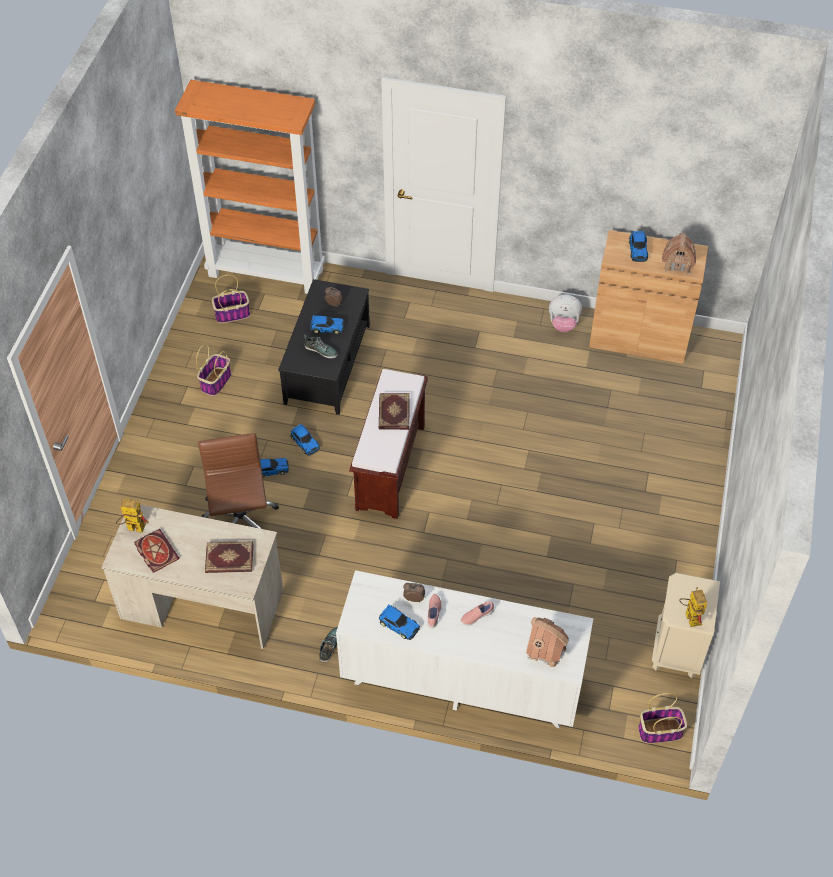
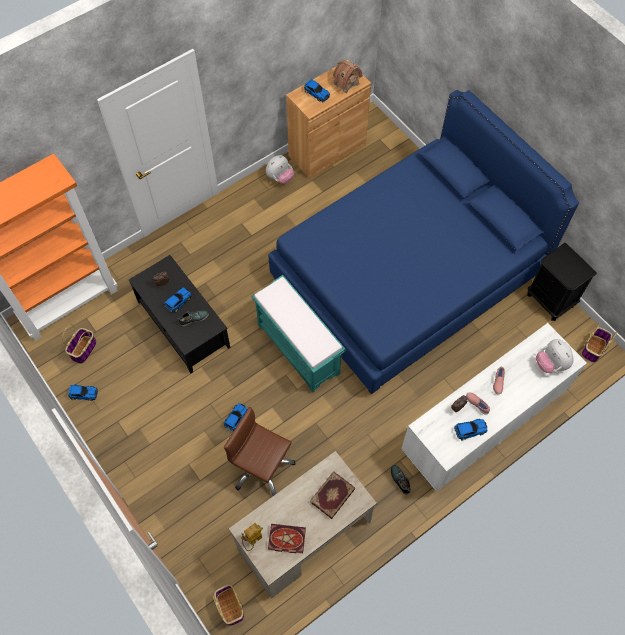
camera: 50 degrees left, 10 degrees up
basket [196,344,231,396] -> basket moved to [213,584,244,626]
toy car [291,424,320,456] -> toy car moved to [68,385,98,401]
brown bench [349,369,428,519] -> turquoise bench [251,275,346,393]
book [379,393,410,430] -> none
toy house [526,617,569,667] -> plush toy [536,339,574,373]
beige nightstand [652,573,720,678] -> black nightstand [527,243,597,321]
toy robot [679,587,707,627] -> none
none -> blue bed [268,90,579,394]

